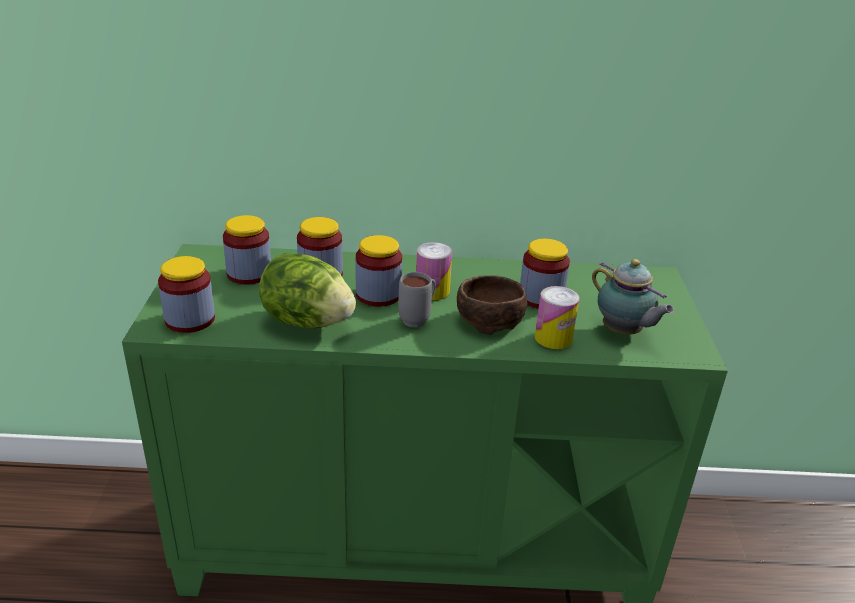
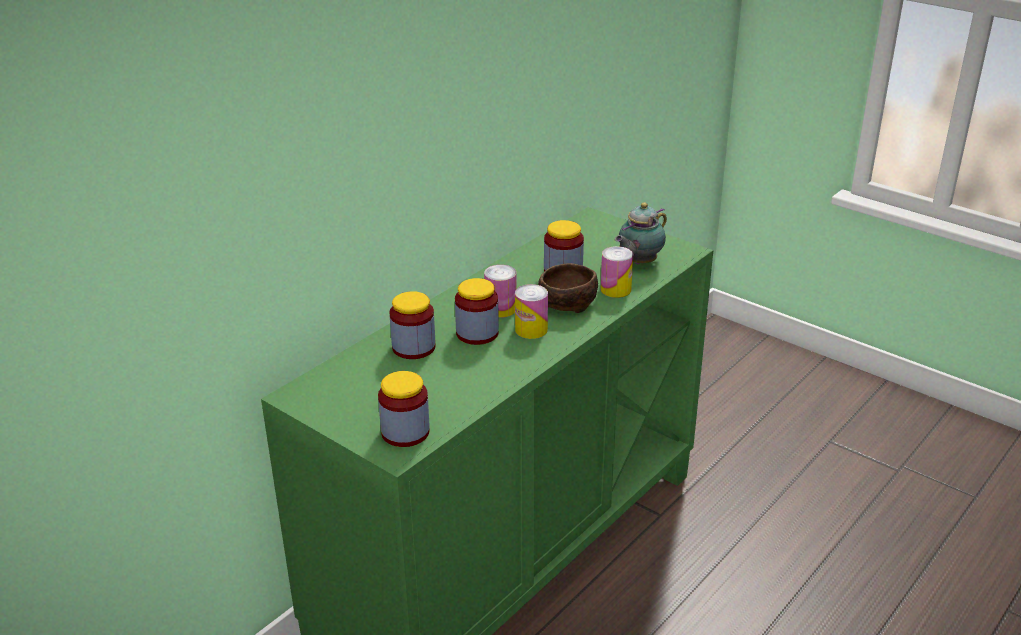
camera: 50 degrees left, 0 degrees up
jar [223,215,271,284] -> none
lettuce [259,253,356,328] -> none
grey mug [398,272,436,328] -> can [515,284,548,339]
teapot [592,259,674,335] -> teapot turned 135 degrees clockwise [615,202,667,264]

